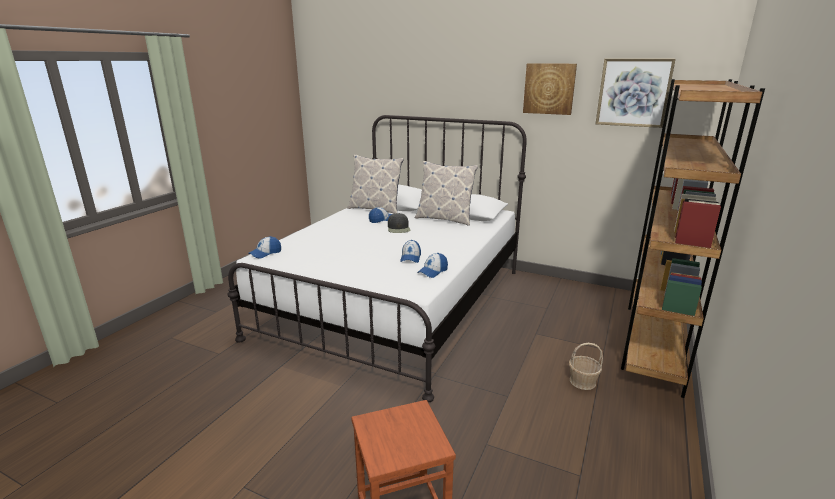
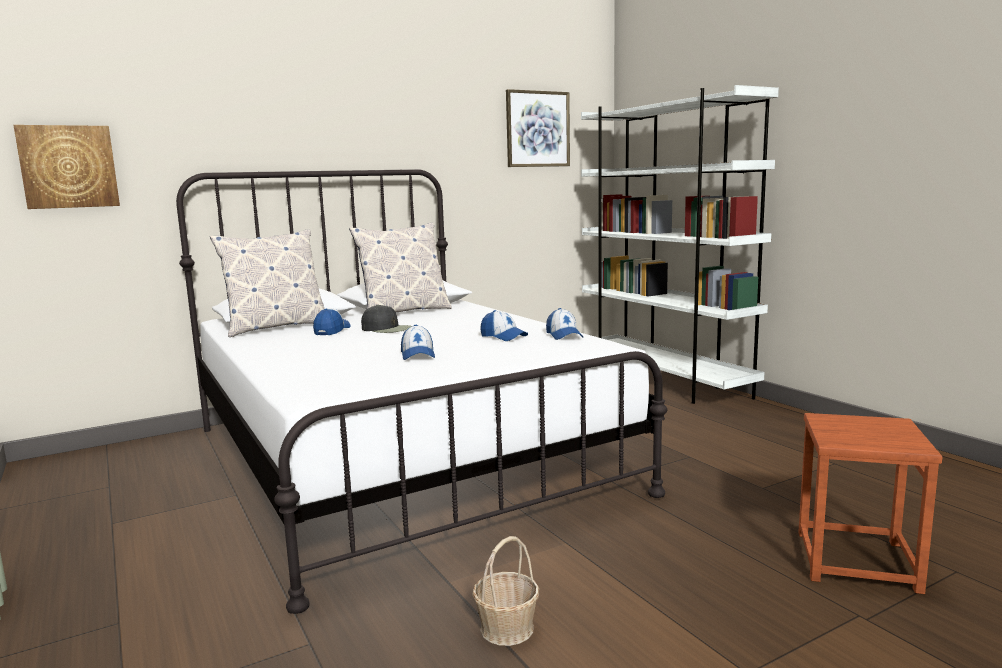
camera: 55 degrees left, 10 degrees down
cap [248,236,281,259] -> cap moved to [401,325,435,360]
picture [523,64,577,115] -> picture moved to [14,125,120,209]
basket [569,343,603,390] -> basket moved to [472,536,539,646]
brown bookcase [621,79,765,398] -> white bookcase [581,85,779,404]

